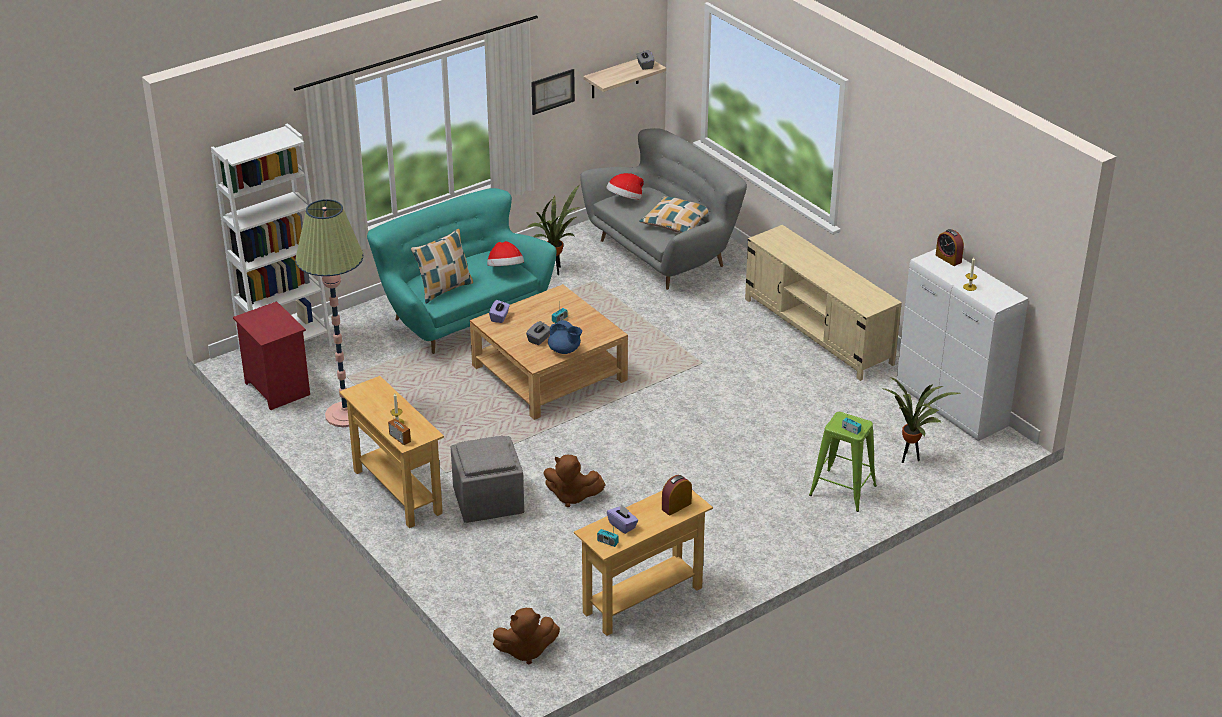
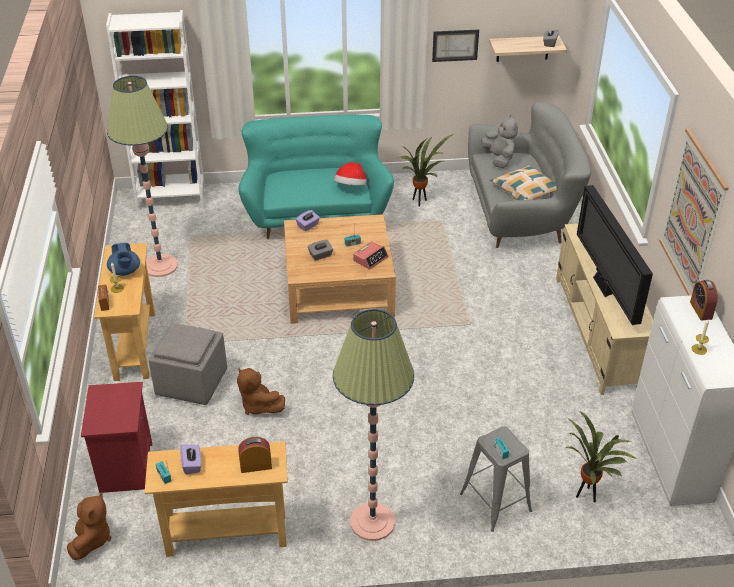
camera: 30 degrees right, 5 degrees up
red nightstand [233,301,310,410] -> red nightstand moved to [81,382,152,493]
pillow [411,229,473,304] -> none
brown plush toy [493,608,560,664] -> brown plush toy turned 105 degrees counterclockwise [67,492,111,560]
blue teapot [548,320,582,354] -> blue teapot moved to [107,243,140,276]
hat [606,173,644,200] -> grey plush toy [481,115,518,168]
green stool [809,412,877,512] -> grey stool [460,426,532,532]
none -> floor lamp [333,309,414,541]
none -> alarm clock [353,241,388,270]
none -> television [577,185,653,325]
none -> picture [659,128,729,296]

